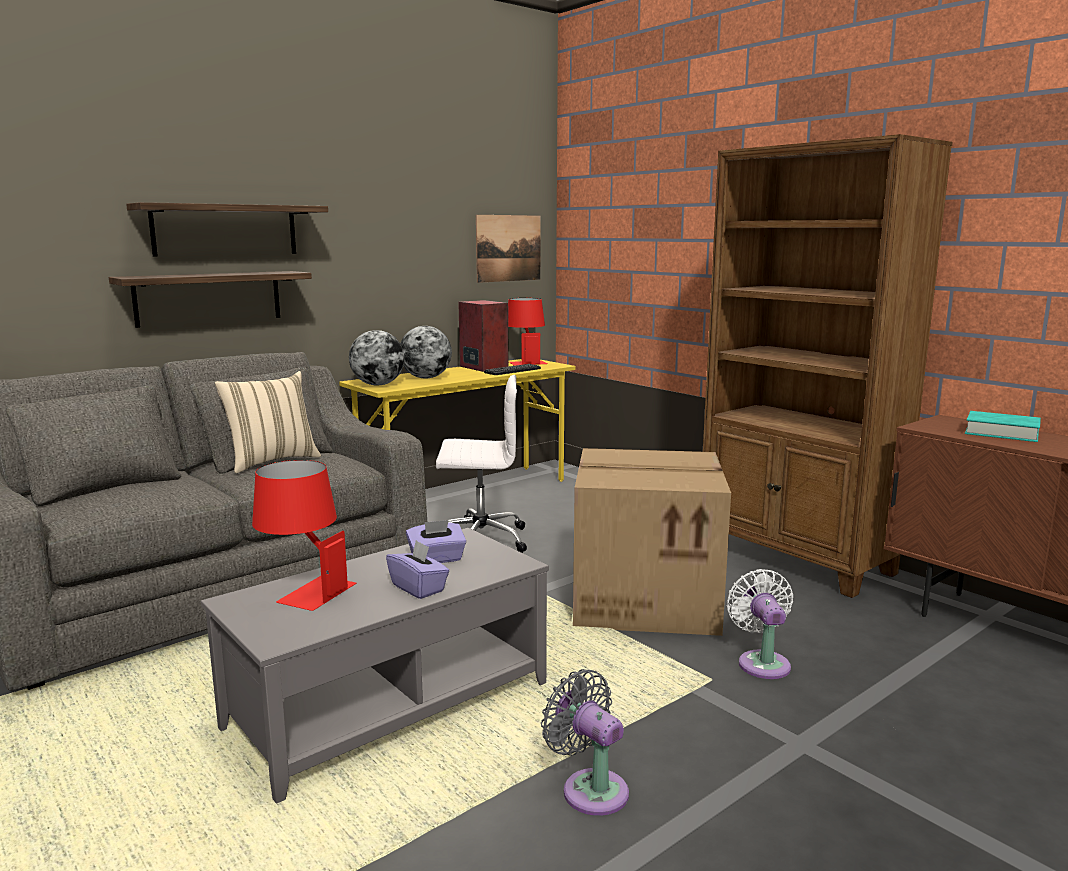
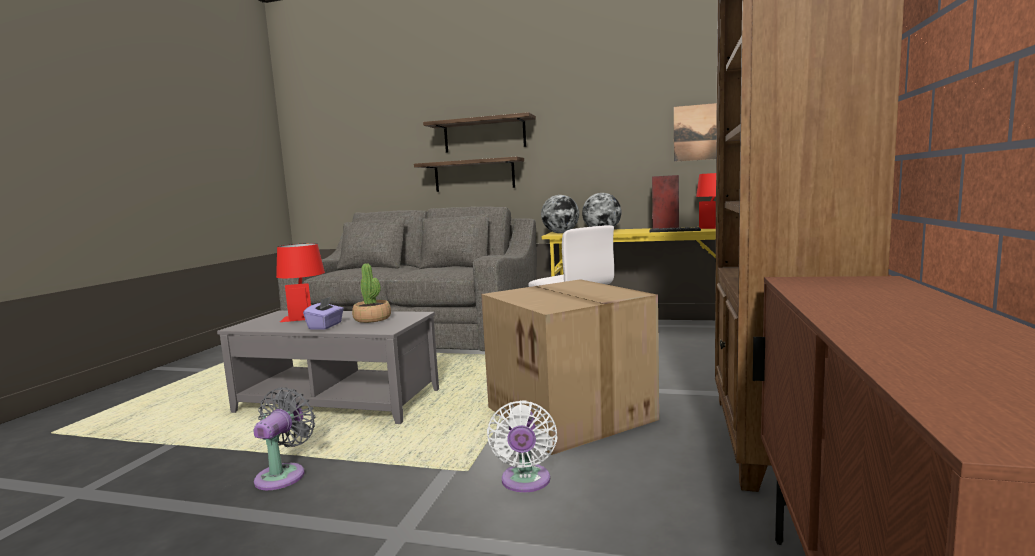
camera: 55 degrees right, 5 degrees down
beige pillow [215,371,321,473] -> none
purple tissue box [406,520,466,563] -> potted plant [352,263,391,323]
white fan [727,569,793,679] -> white fan turned 135 degrees clockwise [487,400,557,493]
turquoise book [965,411,1041,442] -> none

